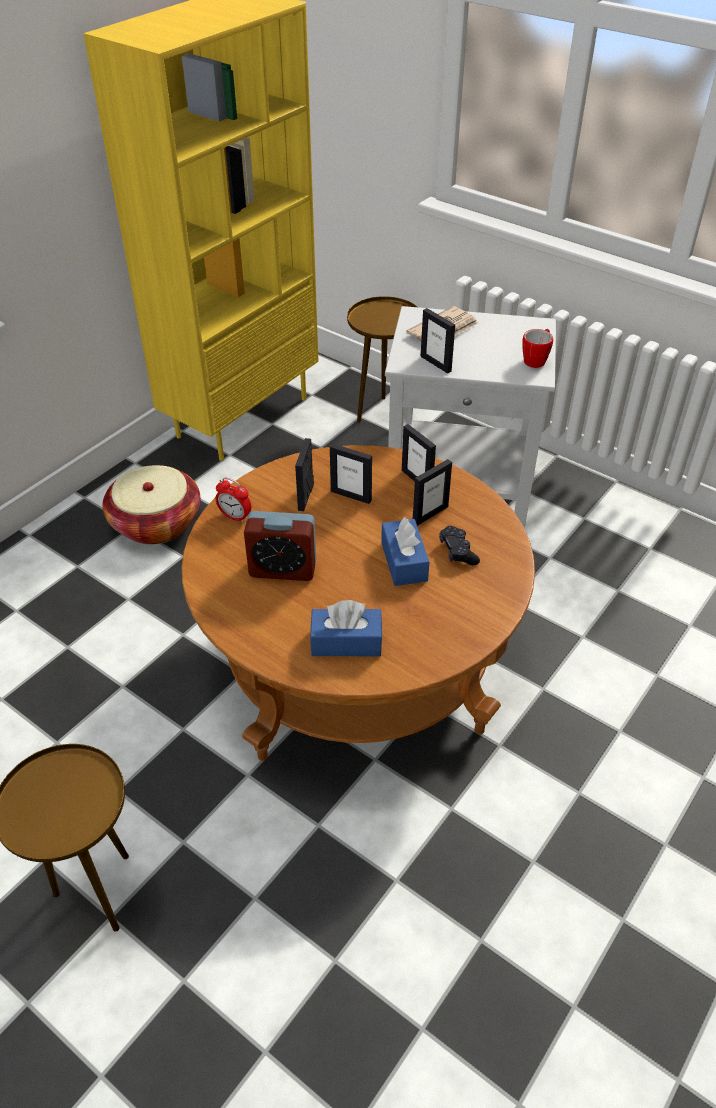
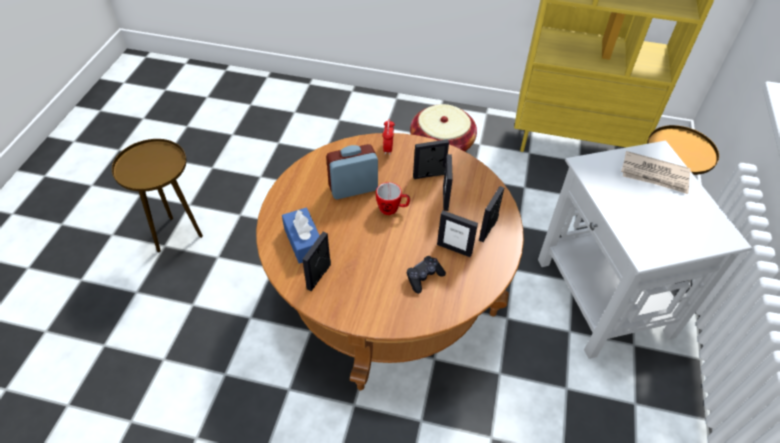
camera: 65 degrees right, 5 degrees up
alarm clock [244,511,316,581] -> alarm clock turned 90 degrees clockwise [326,144,378,199]
blue tissue box [381,517,429,586] -> none
picture frame [420,308,455,373] -> picture frame moved to [302,232,331,291]
mug [522,329,553,368] -> mug moved to [376,182,410,215]

